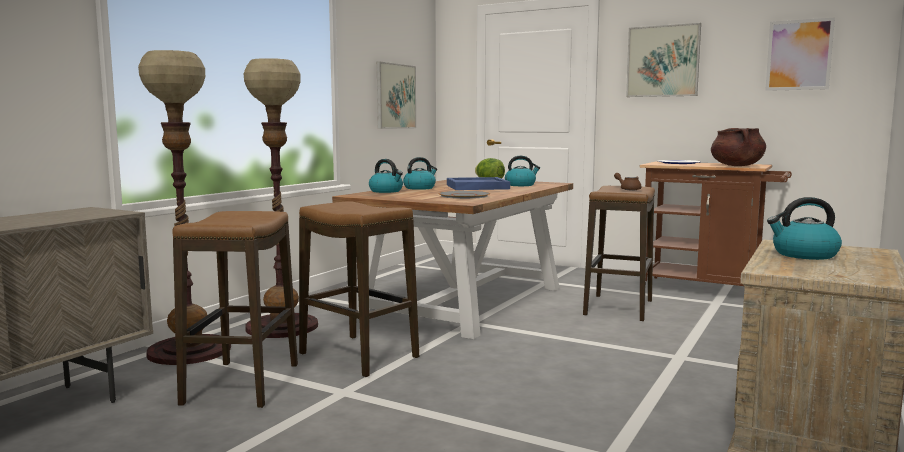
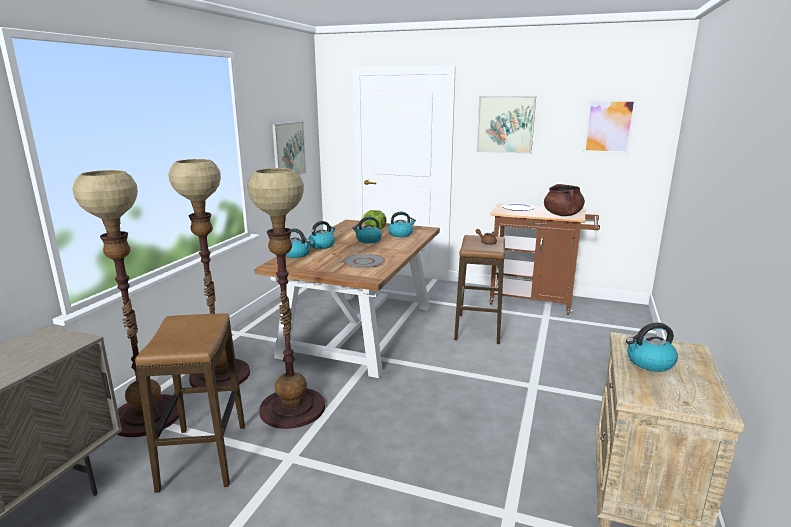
camera: 10 degrees left, 10 degrees up
stool [299,201,419,377] -> floor lamp [247,168,325,429]
blue tray [447,177,510,190] -> kettle [353,217,382,244]

